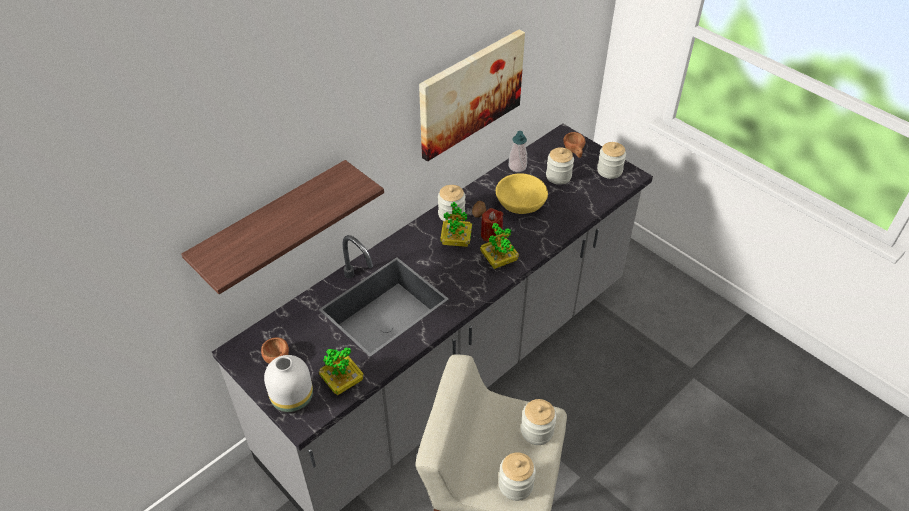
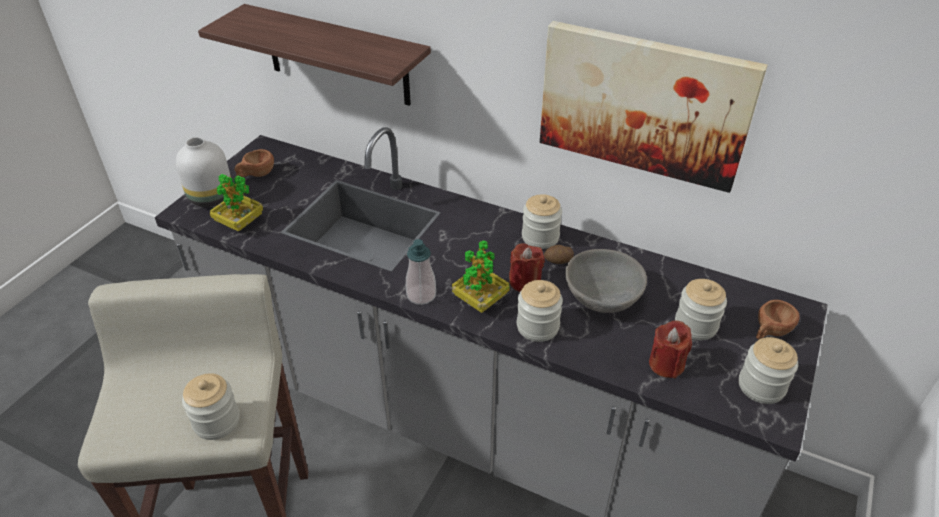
camera: 70 degrees right, 5 degrees down
potted plant [440,202,472,247] -> none
yellow bowl [496,173,548,214] -> grey bowl [565,249,647,313]
jar [499,452,536,501] -> jar moved to [517,280,563,342]
soap dispenser [509,131,527,172] -> soap dispenser moved to [406,239,436,305]
none -> red candle [649,320,692,379]

